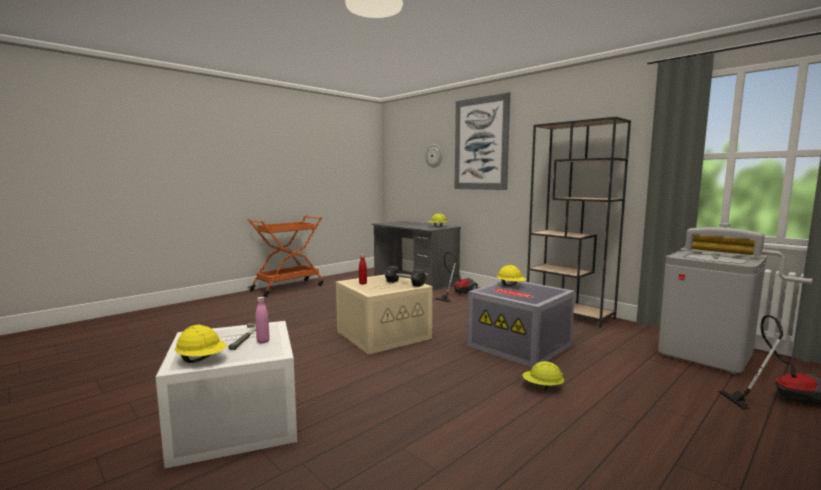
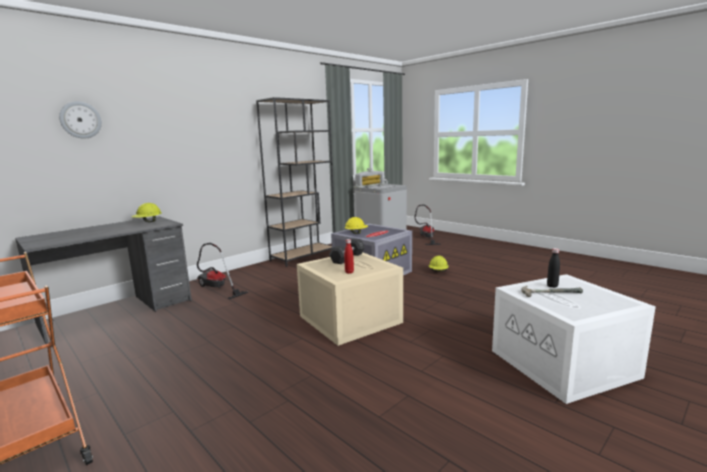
camera: 90 degrees left, 5 degrees up
yellow hard hat [175,325,227,363] -> none
pink bottle [255,297,270,344] -> black bottle [547,248,560,288]
picture [454,92,510,190] -> none

